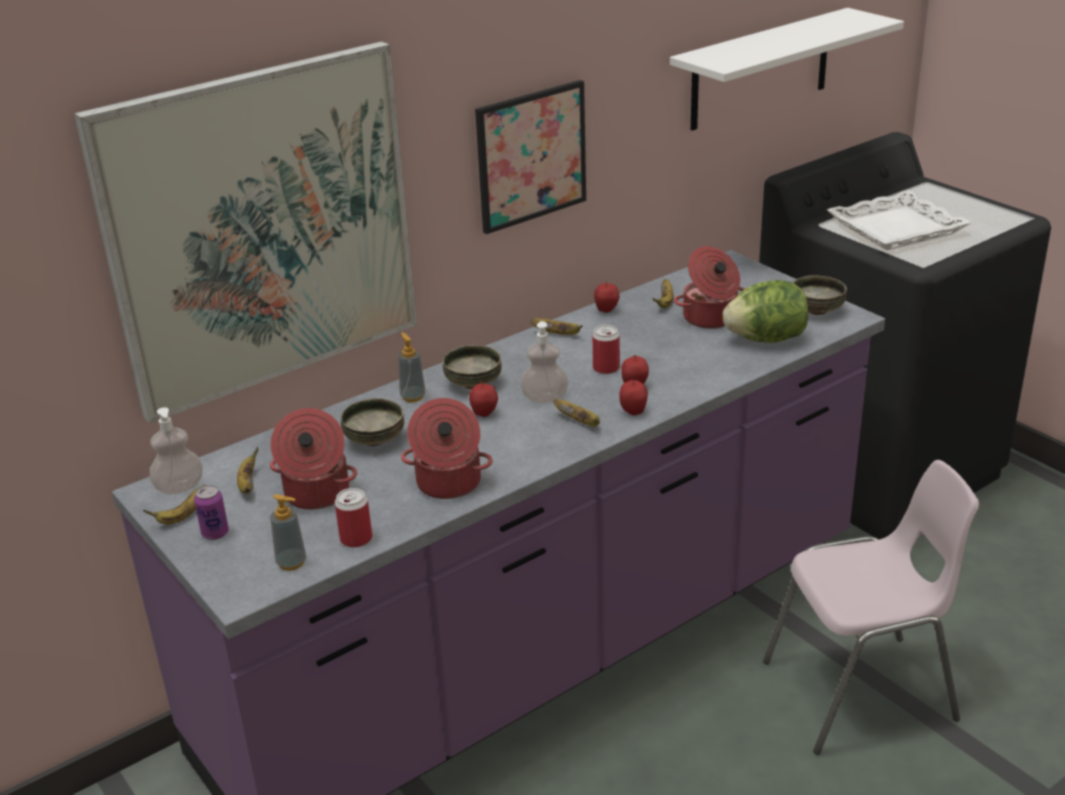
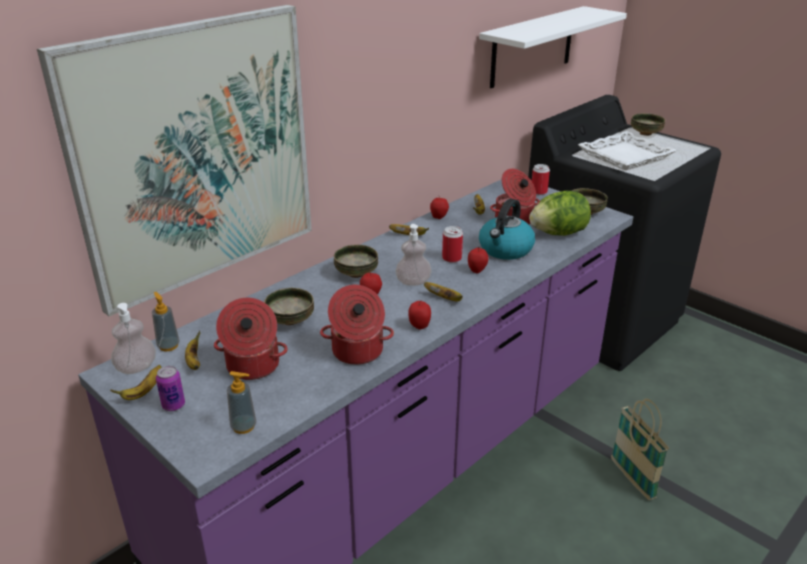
camera: 10 degrees left, 0 degrees up
can [335,488,372,548] -> can moved to [532,164,550,195]
soap dispenser [398,333,426,402] -> soap dispenser moved to [152,292,180,351]
picture [475,80,586,234] -> none
apple [619,379,648,415] -> apple moved to [408,300,431,329]
pink chair [763,460,979,755] -> basket [611,398,669,500]
none -> kettle [479,199,535,260]
none -> bowl [631,113,665,136]

